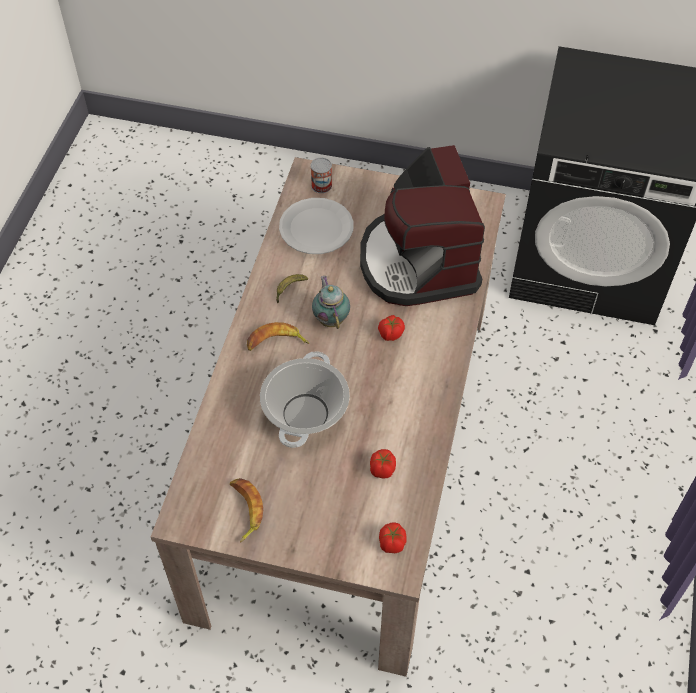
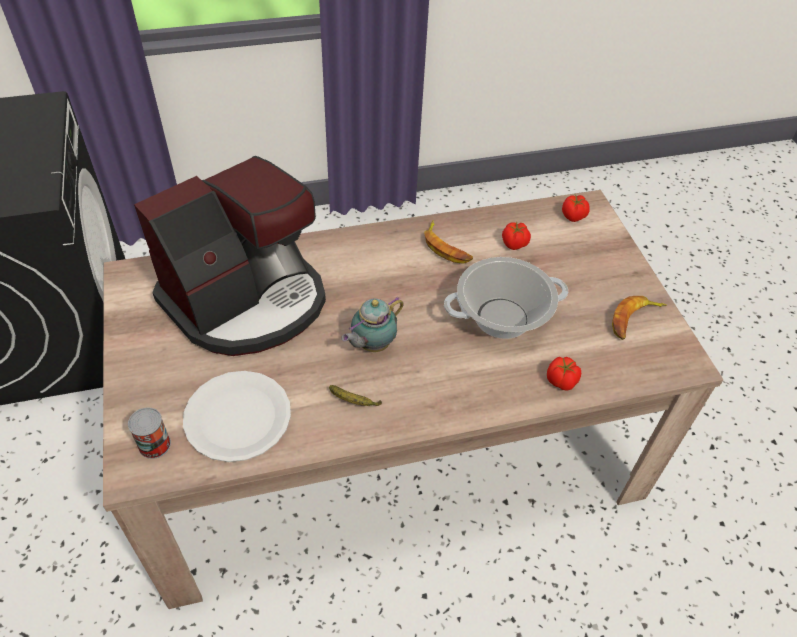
camera: 120 degrees left, 5 degrees down
banana [247,322,309,351] -> banana moved to [424,220,473,264]
tomato [378,315,405,341] -> tomato moved to [547,357,581,391]

